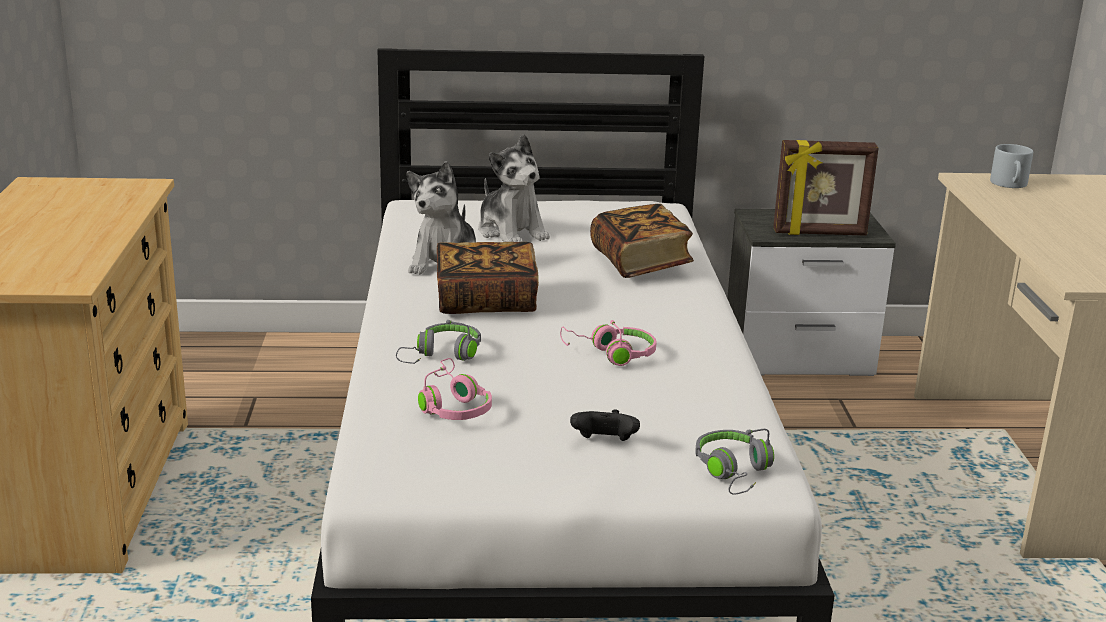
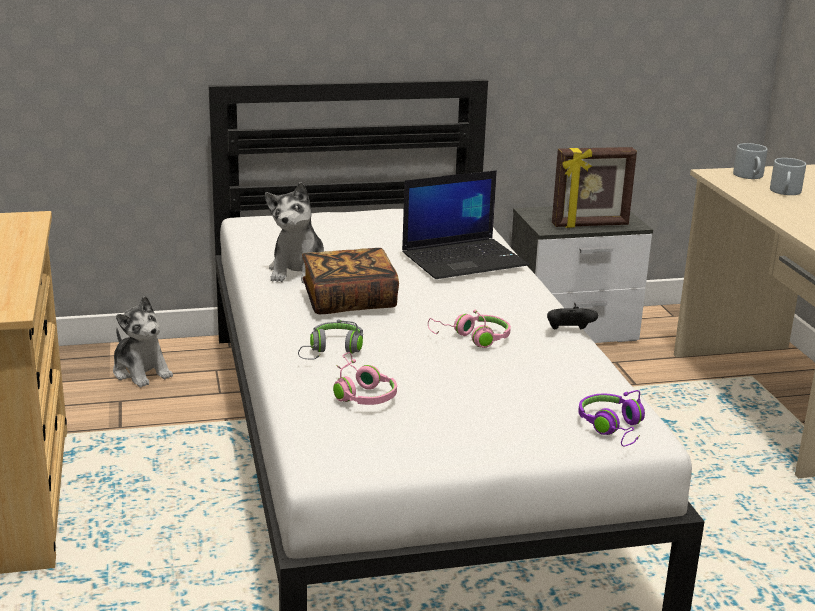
camera: 10 degrees left, 0 degrees up
plush toy [478,134,550,242] -> plush toy moved to [113,296,173,387]
black game controller [570,409,640,441] -> black game controller moved to [547,306,598,329]
book [590,204,694,278] -> laptop [402,170,528,279]
grey headphones [695,429,774,495] -> purple headphones [578,390,645,446]
none -> grey mug [770,158,806,195]

